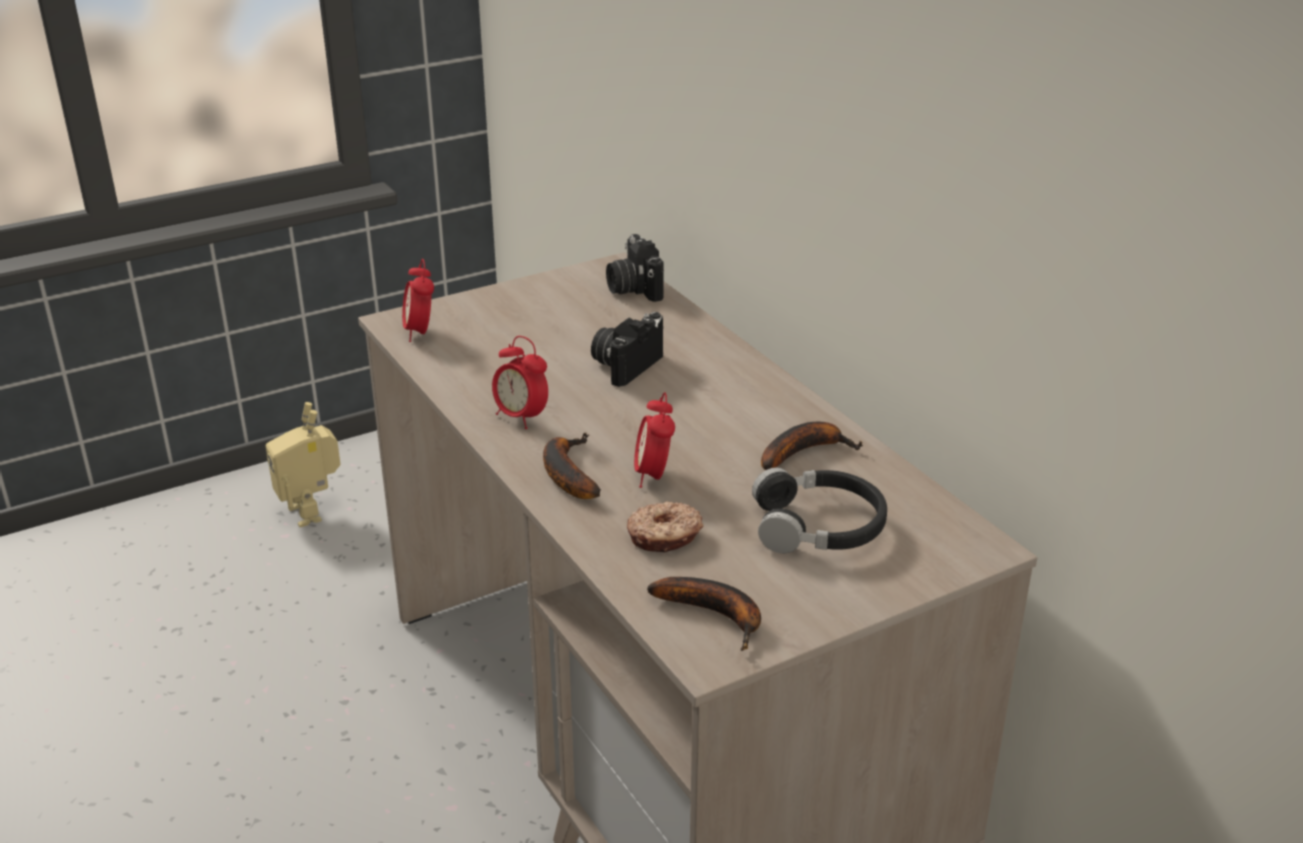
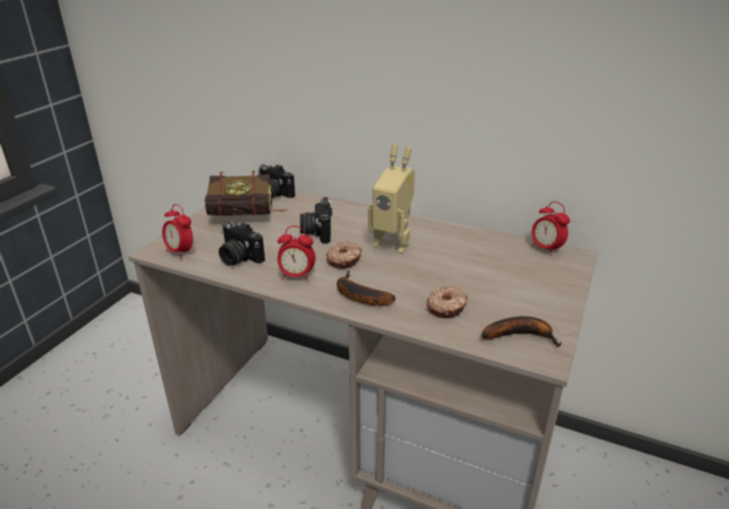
camera: 35 degrees left, 0 degrees up
toy robot [265,402,341,527] -> toy robot moved to [368,145,415,253]
alarm clock [634,392,675,488] -> alarm clock moved to [531,201,570,256]
black headphones [752,467,887,554] -> none
banana [761,422,863,470] -> none
none -> book [204,170,288,216]
none -> camera [219,221,265,266]
none -> donut [326,241,362,269]

